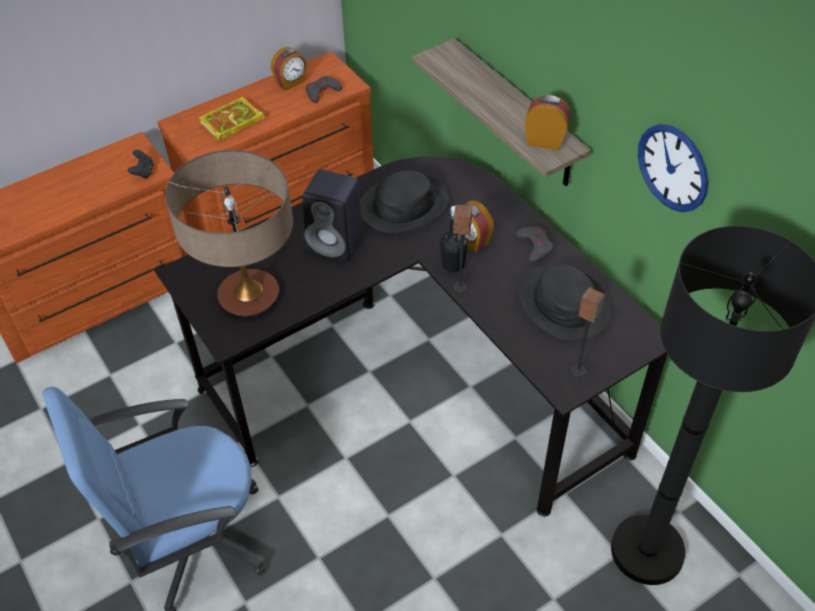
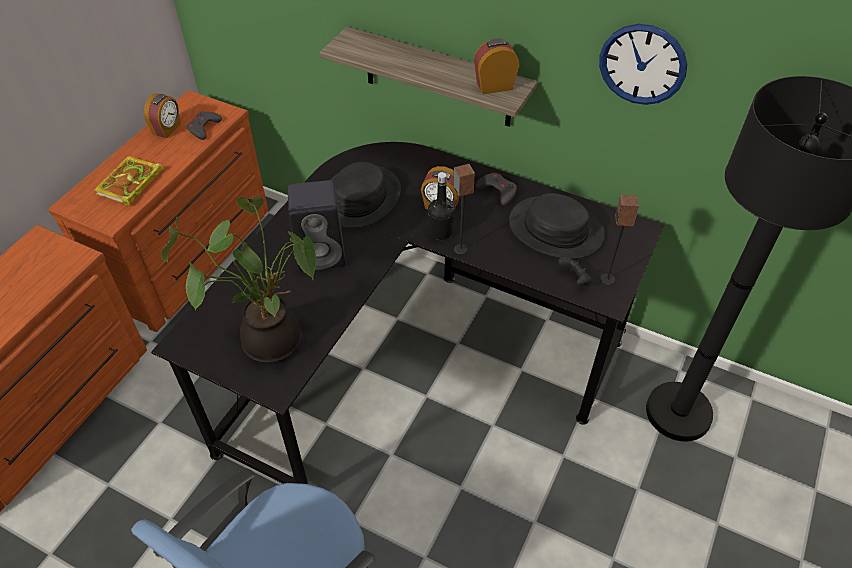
camera: 30 degrees left, 0 degrees up
black game controller [128,150,154,179] -> black game controller moved to [558,257,592,286]
table lamp [165,150,293,316] -> potted plant [161,196,317,363]

